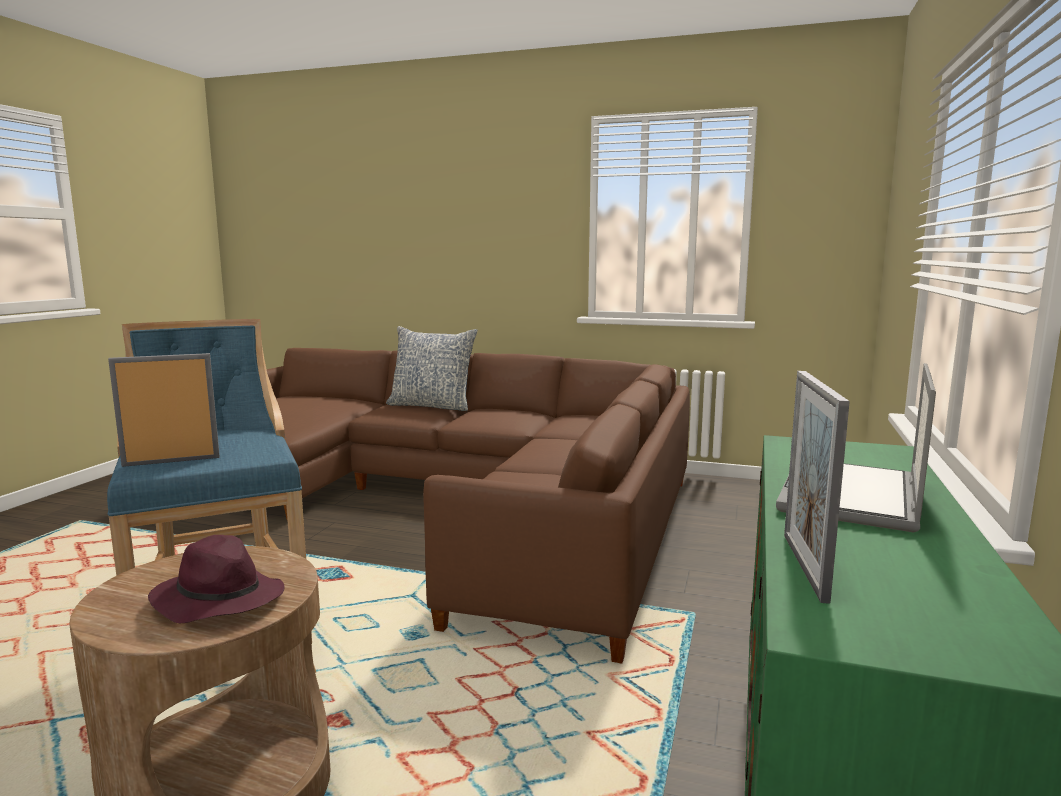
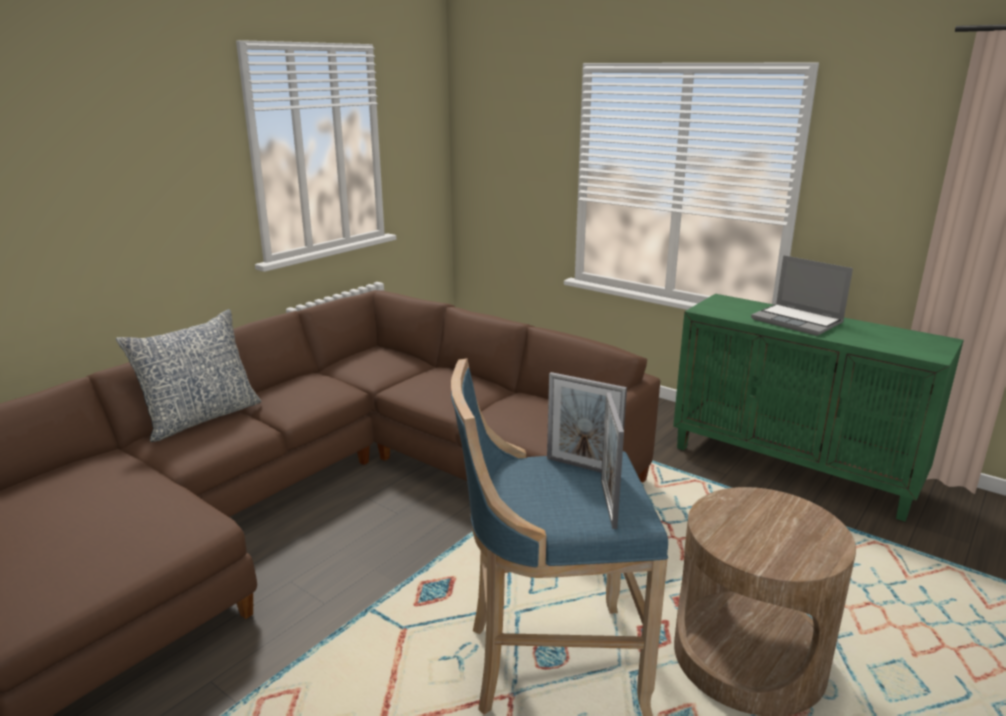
camera: 70 degrees left, 10 degrees up
purple hat [148,535,285,624] -> none
picture frame [784,371,850,604] -> picture frame moved to [547,372,627,473]

